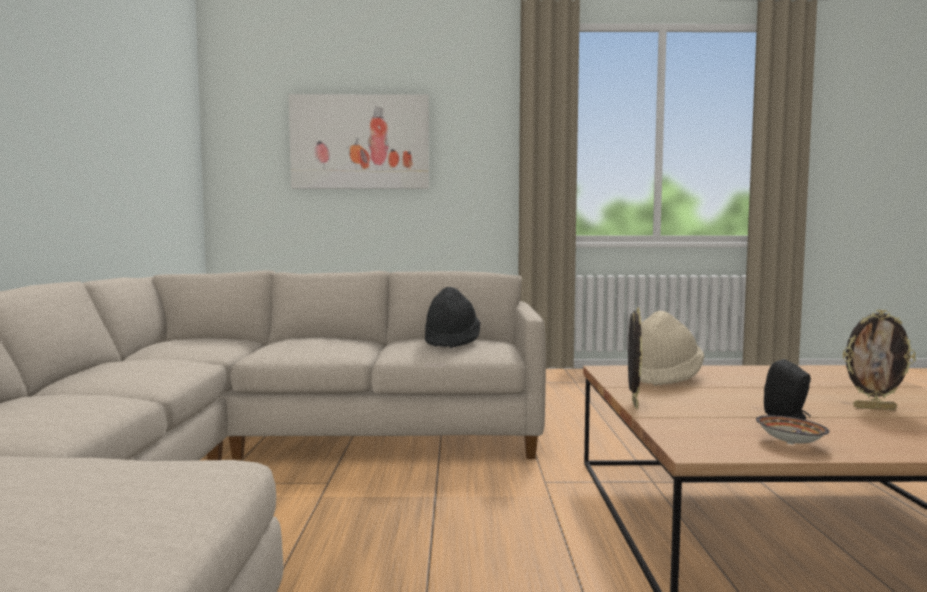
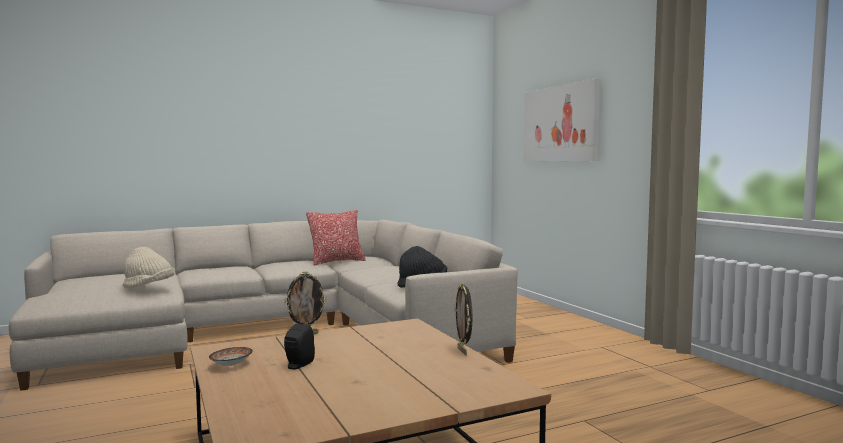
camera: 65 degrees right, 0 degrees up
beige hat [640,311,704,386] -> beige hat moved to [123,247,175,288]
picture frame [843,309,916,410] -> picture frame moved to [454,282,473,356]
none -> pillow [306,210,366,266]

